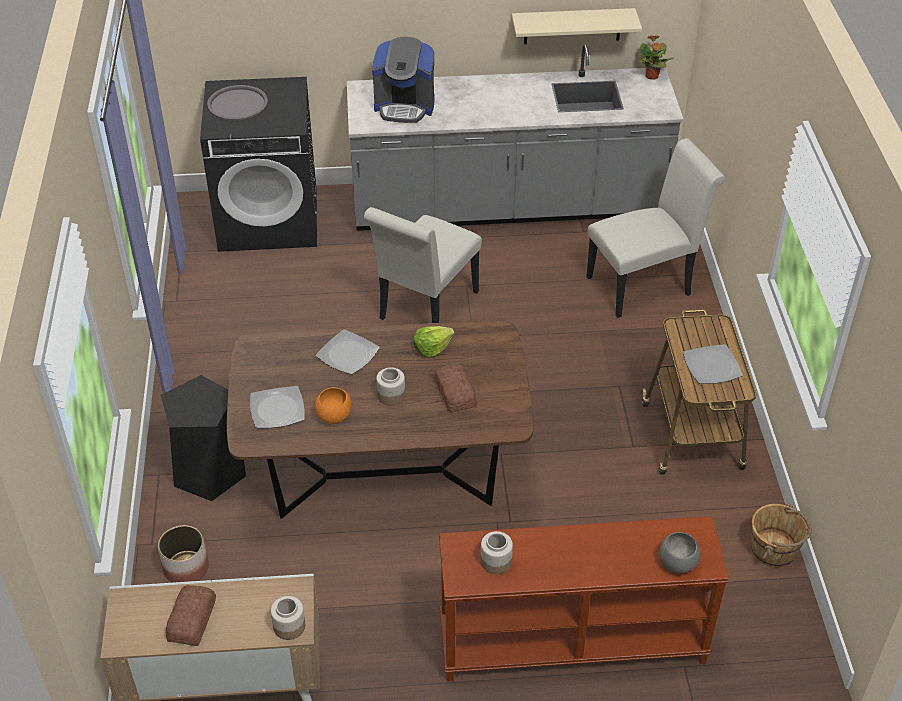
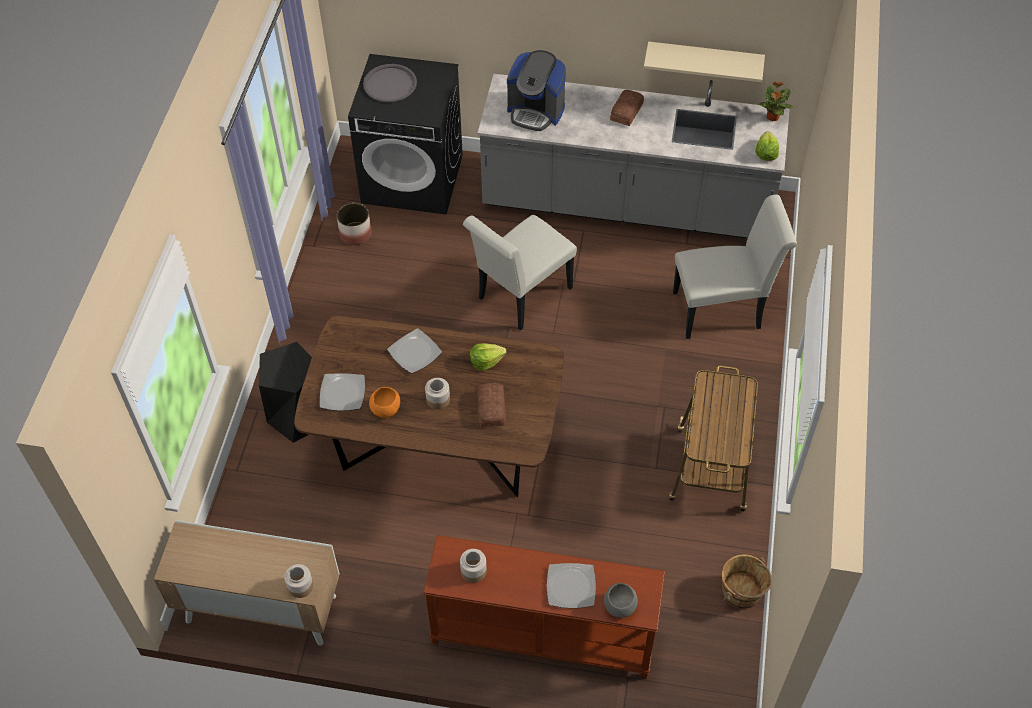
camera: 15 degrees right, 10 degrees up
planter [158,525,209,583] -> planter moved to [337,203,372,245]
bread [166,585,216,646] -> bread moved to [610,90,644,126]
plate [683,344,743,384] -> plate moved to [547,563,596,608]
none -> lettuce [755,131,779,161]

